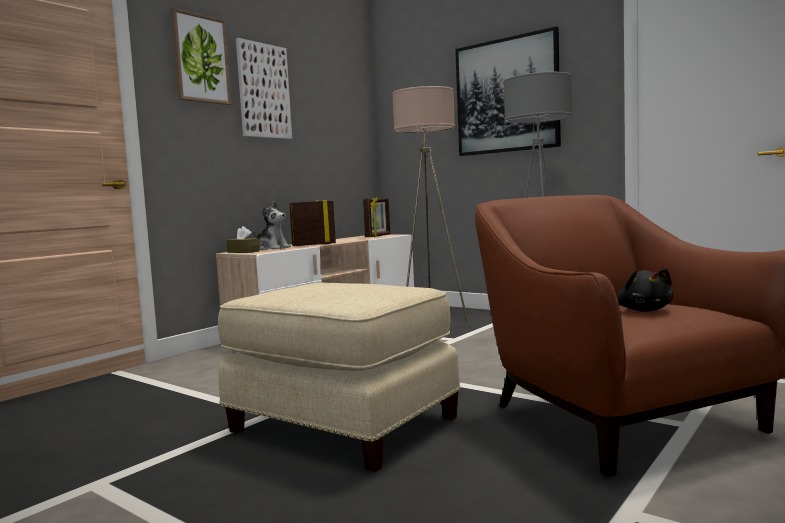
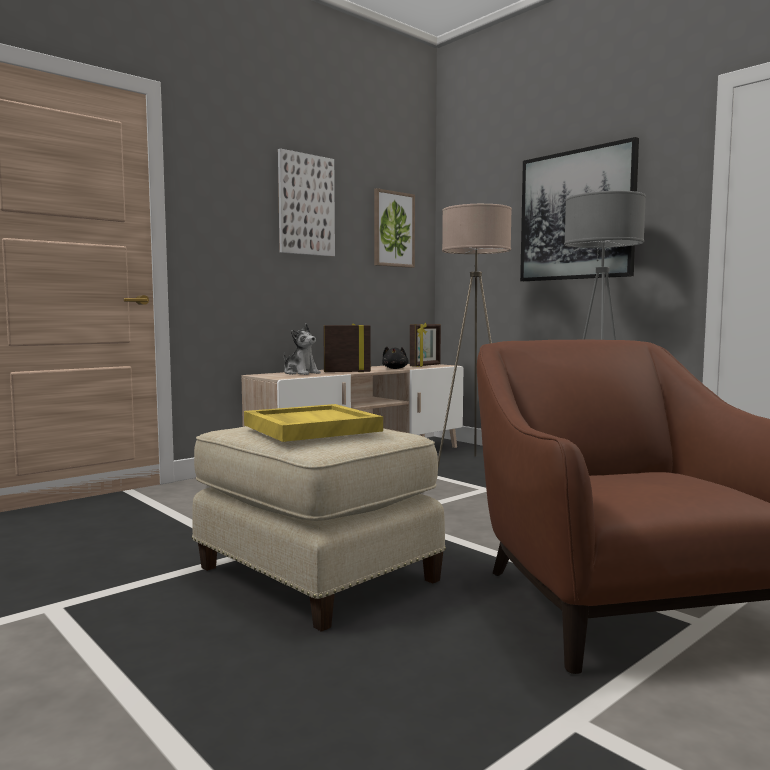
camera: 10 degrees right, 0 degrees up
picture [170,8,232,105] -> picture moved to [374,188,415,268]
brown tissue box [227,226,260,253] -> none
black plush toy [617,269,673,312] -> black plush toy moved to [382,346,409,369]
none -> yellow tray [244,404,383,442]

